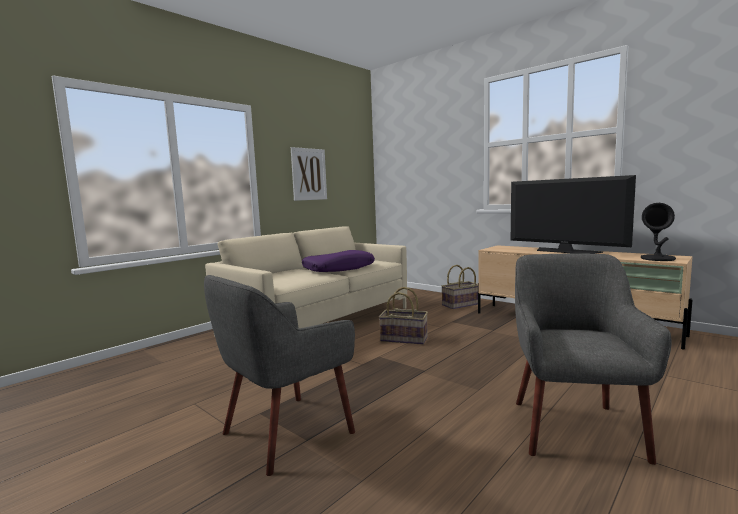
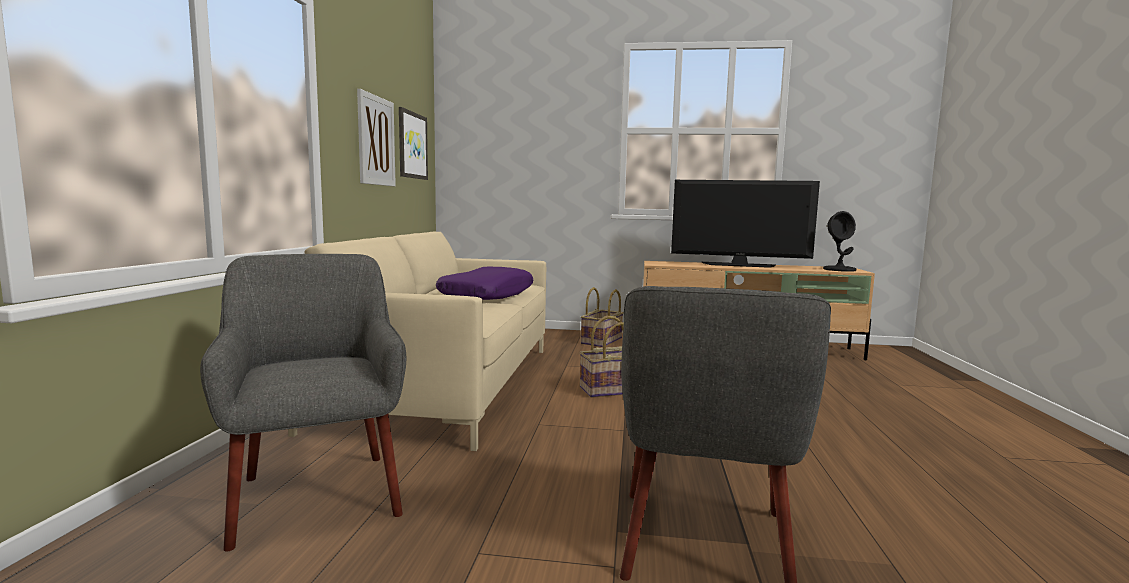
camera: 35 degrees left, 0 degrees up
grey armchair [515,254,672,465] -> grey armchair moved to [200,254,406,552]
none -> picture [399,107,428,180]

